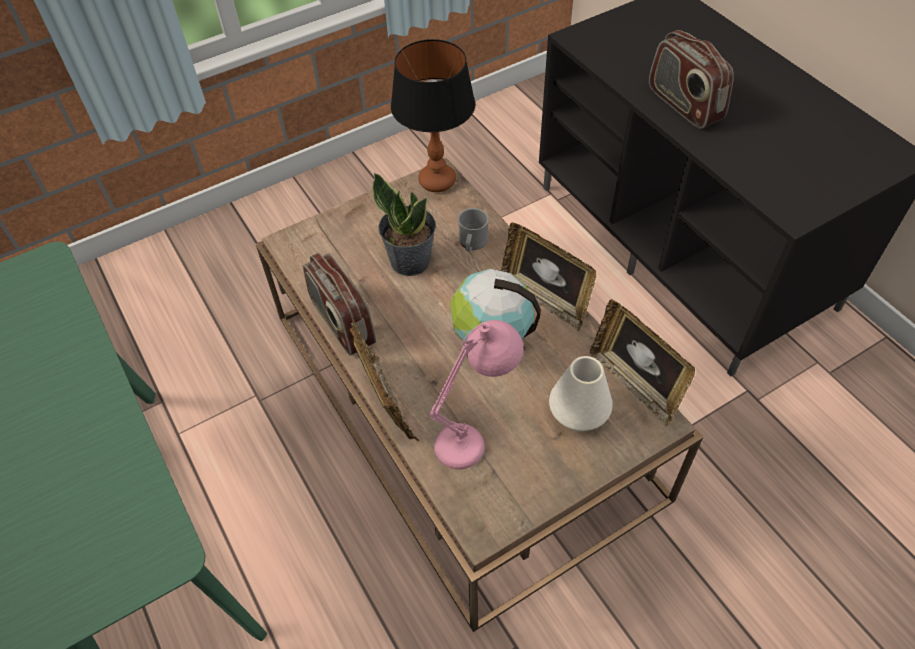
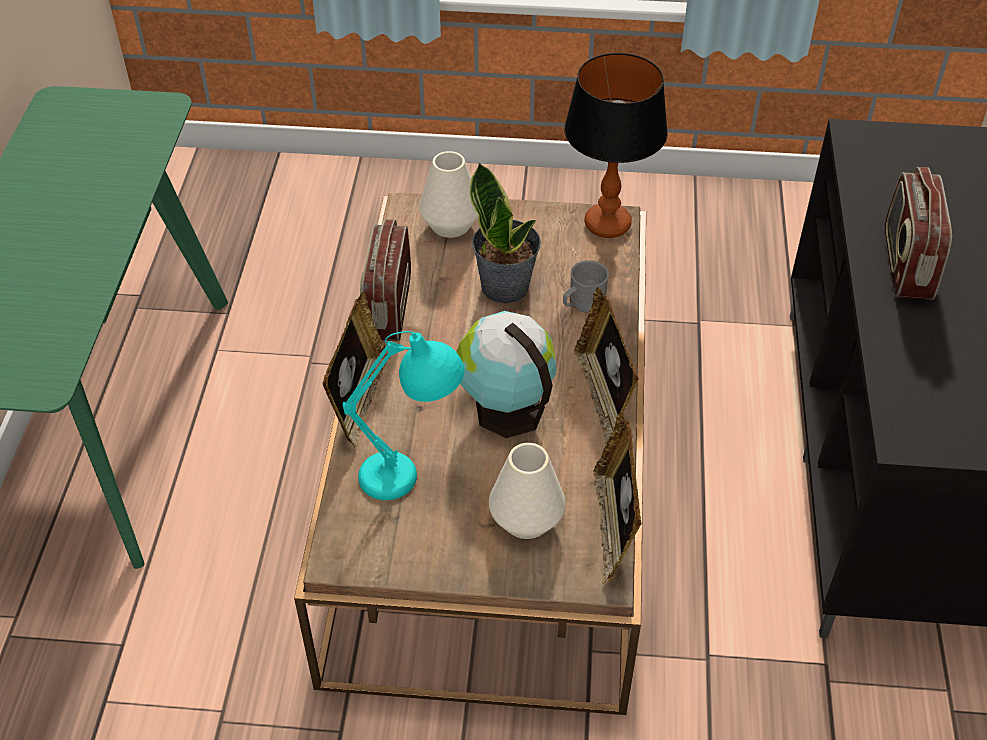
camera: 35 degrees right, 5 degrees down
pink table lamp [429,320,524,469] -> turquoise table lamp [343,331,465,500]
none -> white vase [419,151,479,238]

